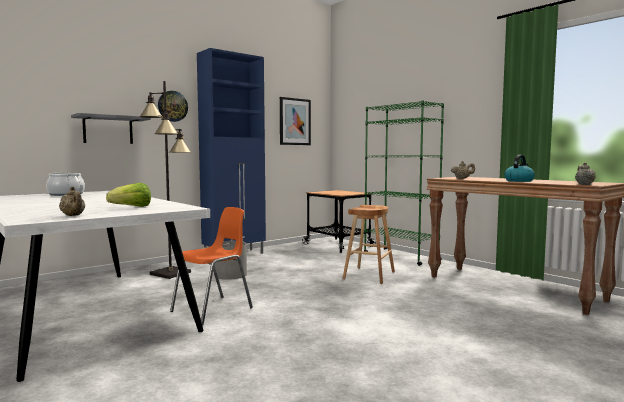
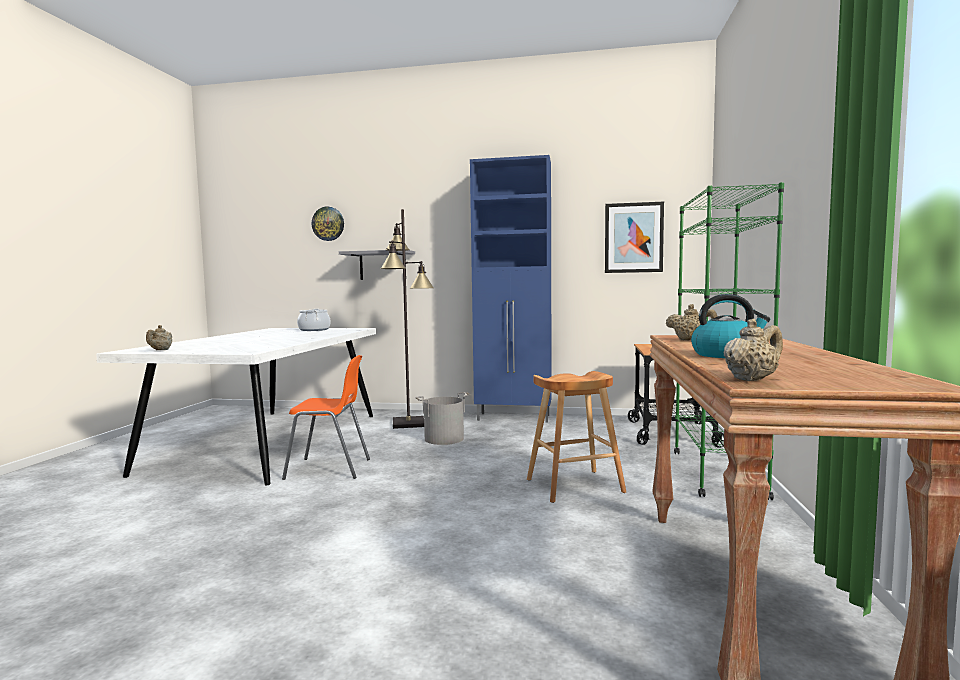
camera: 50 degrees right, 0 degrees up
lettuce [106,183,151,207] -> none
wall clock [158,91,188,122] -> wall clock moved to [312,206,344,241]

